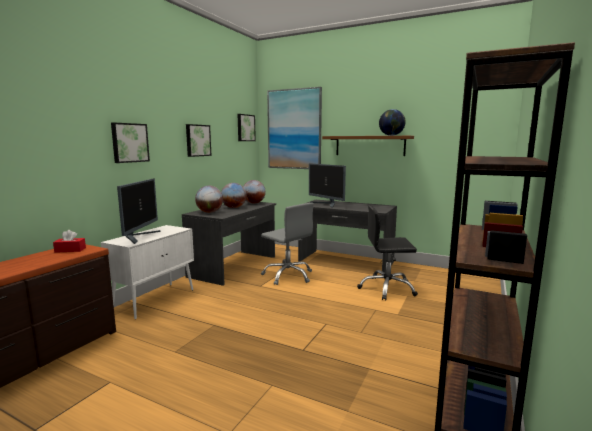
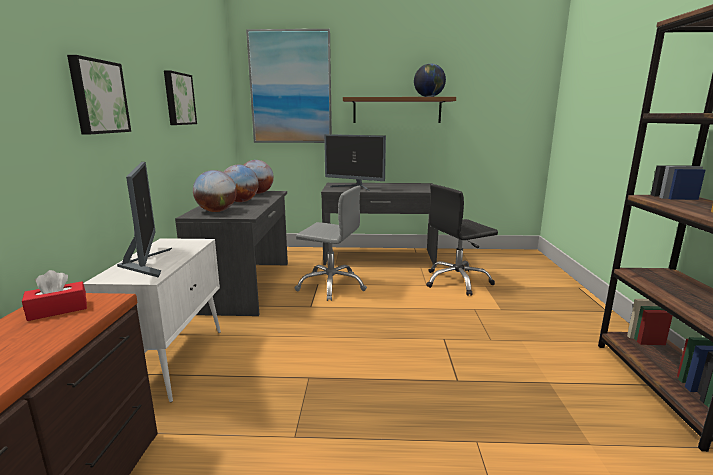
camera: 25 degrees left, 5 degrees up
picture [237,114,256,141] -> none

